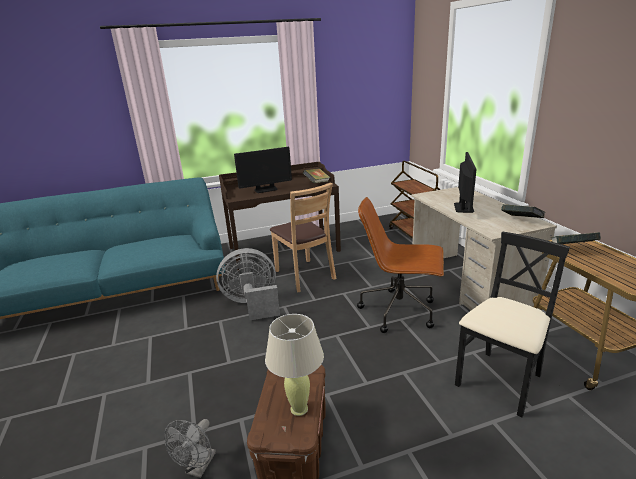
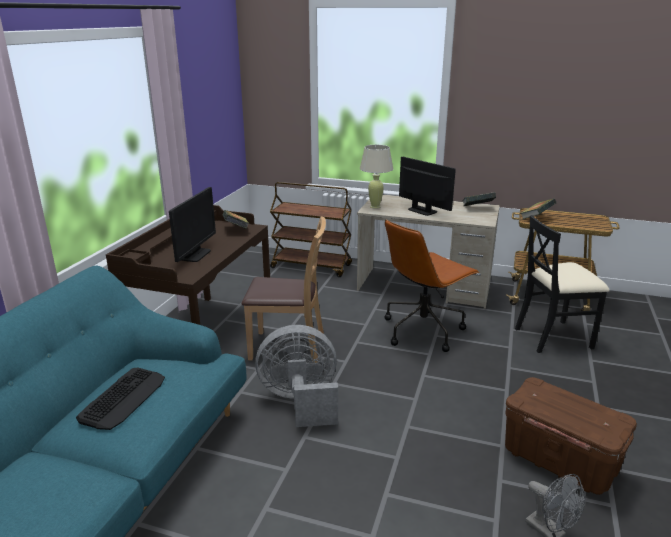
camera: 55 degrees left, 0 degrees up
grey fan [216,248,280,320] -> grey fan turned 60 degrees clockwise [255,325,338,427]
beige table lamp [265,314,324,416] -> beige table lamp moved to [360,145,393,209]
black chair [455,232,570,418] -> black chair turned 90 degrees counterclockwise [515,215,609,353]
none -> keyboard [76,368,165,430]

